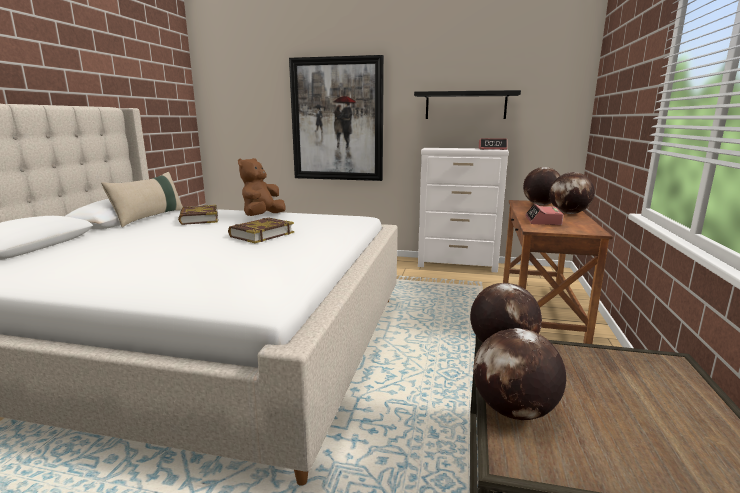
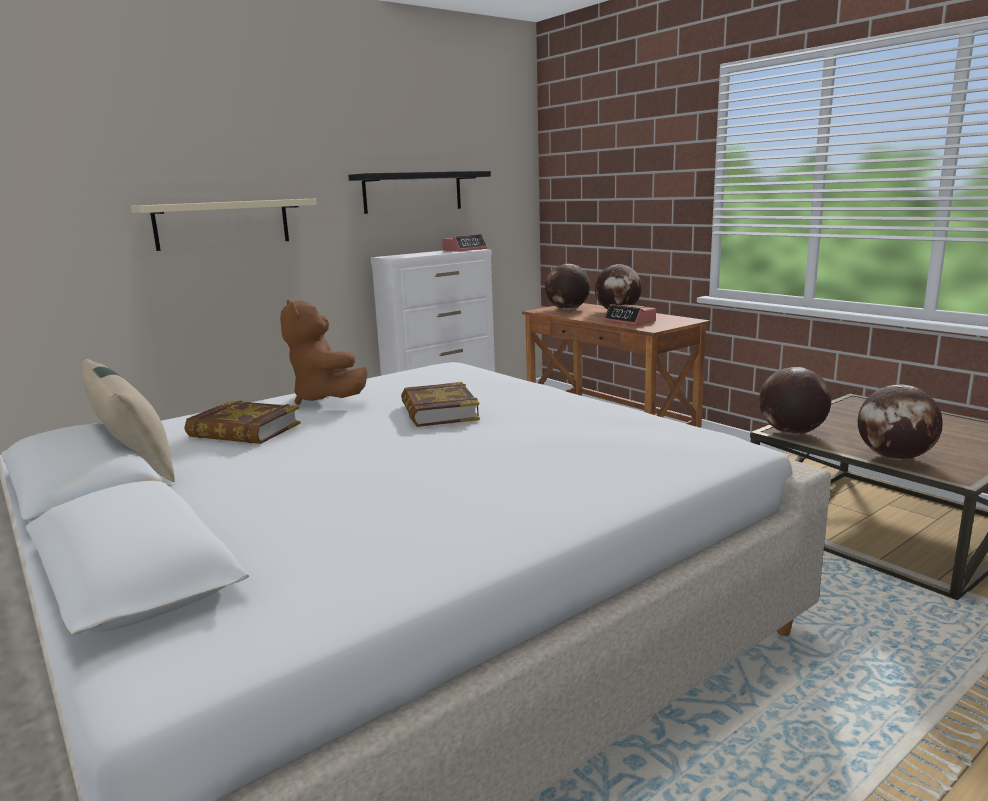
camera: 50 degrees left, 0 degrees up
picture [289,55,384,181] -> beige shelf [131,199,316,251]

